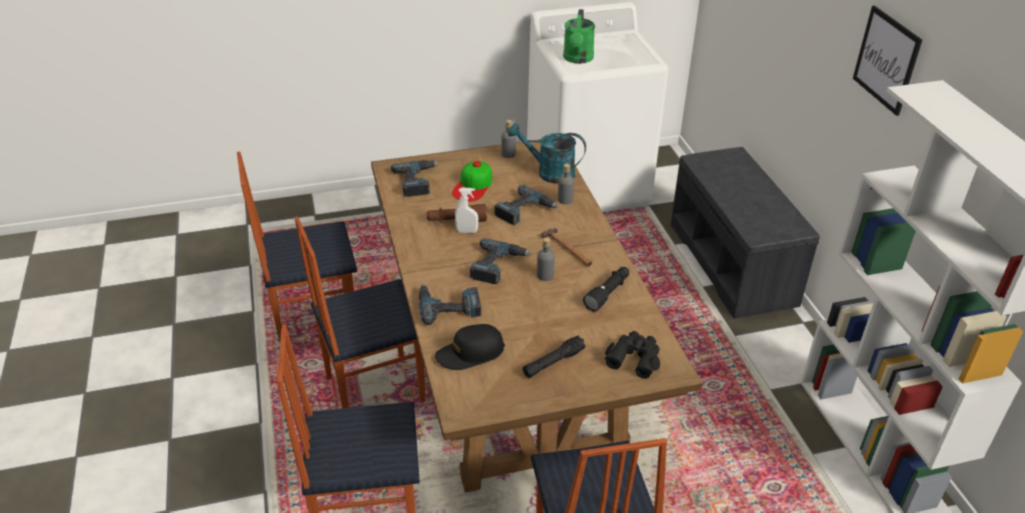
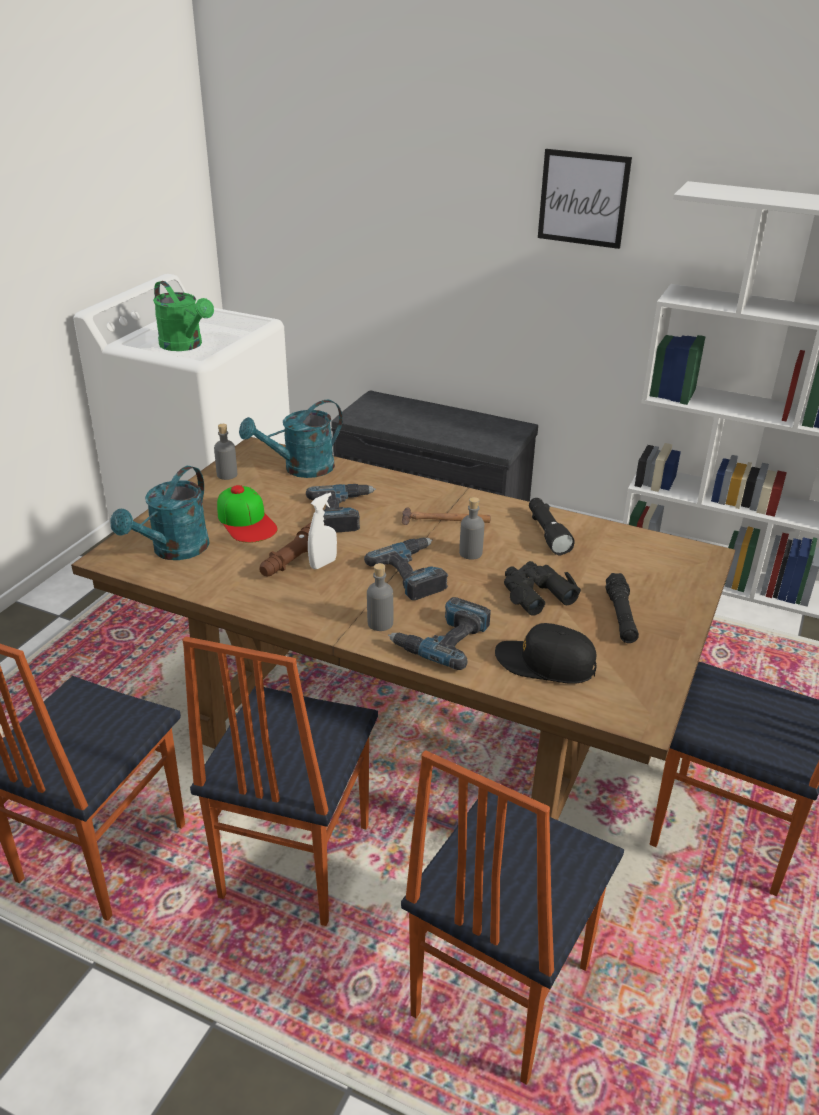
camera: 50 degrees left, 5 degrees down
power drill [391,160,439,197] -> turquoise watering can [110,466,209,560]
black cap [435,324,505,370] -> black cap turned 90 degrees clockwise [495,623,597,684]
grey bottle [558,164,574,204] -> grey bottle moved to [367,563,393,631]
black binoculars [605,331,660,379] -> black binoculars moved to [504,561,581,616]

